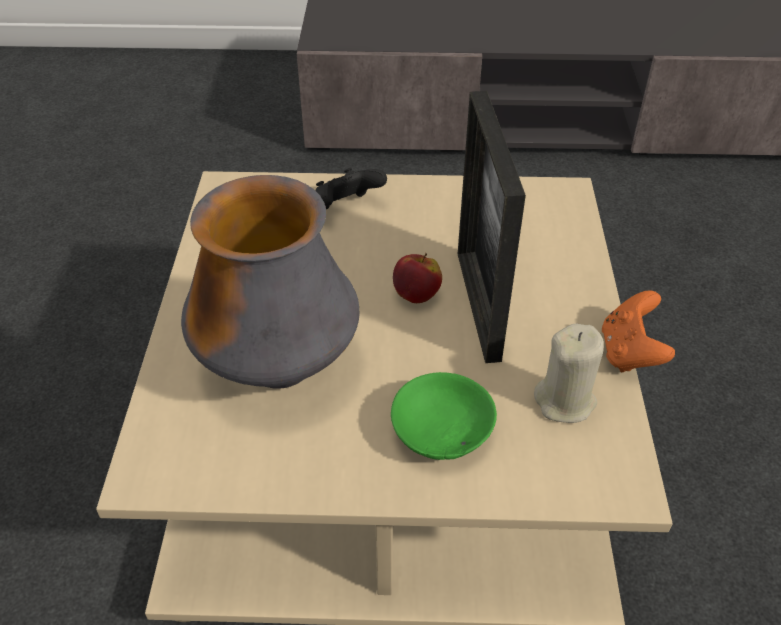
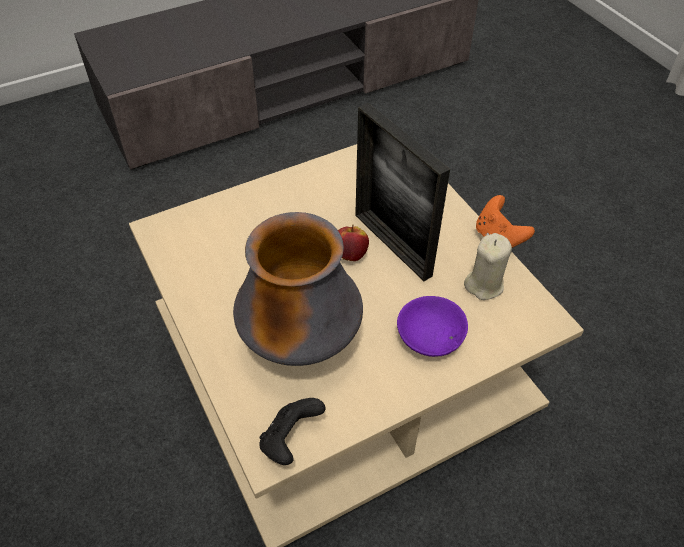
camera: 30 degrees left, 5 degrees up
black game controller [315,168,387,209] -> black game controller moved to [259,398,325,465]
green bowl [391,372,497,460] -> purple bowl [397,296,468,357]

